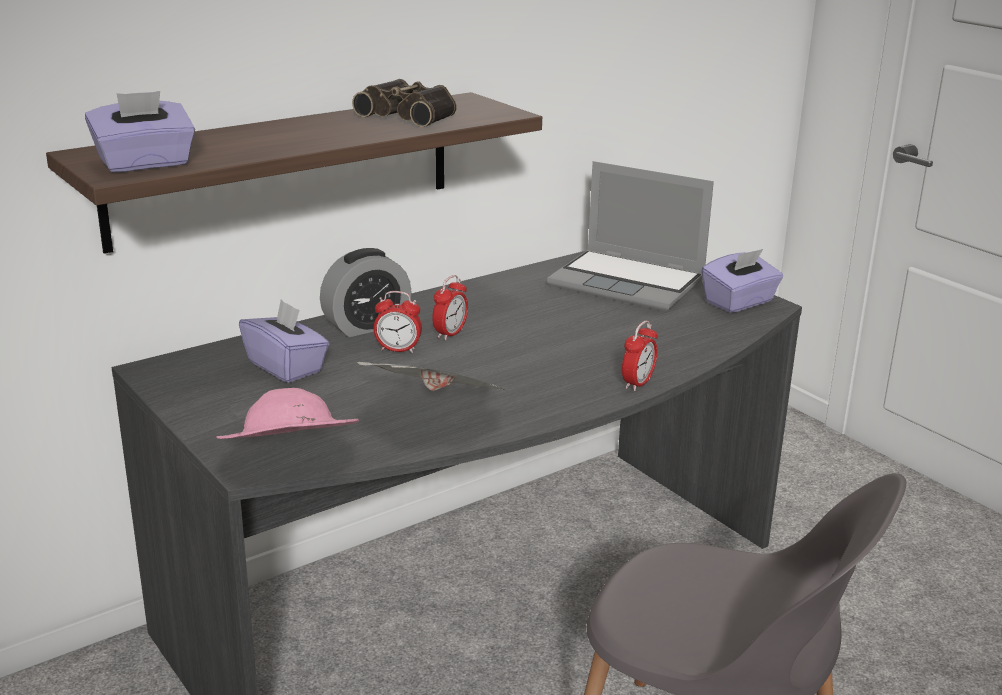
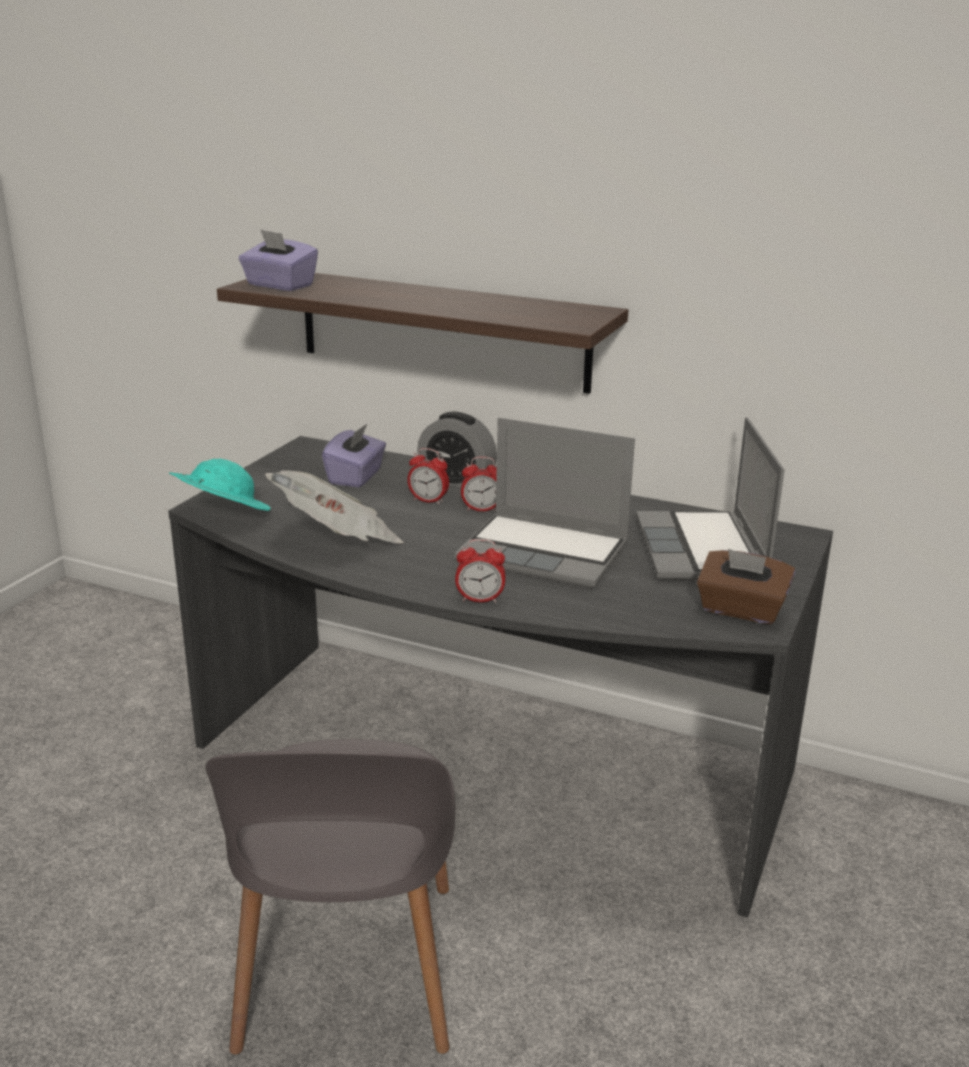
camera: 60 degrees right, 0 degrees up
pink hat [217,388,359,439] -> turquoise hat [169,459,271,511]
binoculars [352,79,457,127] -> none
alarm clock [373,291,422,353] -> alarm clock turned 45 degrees counterclockwise [407,448,449,504]
purple tissue box [702,249,783,313] -> brown tissue box [697,549,795,624]
none -> laptop [455,418,635,589]

